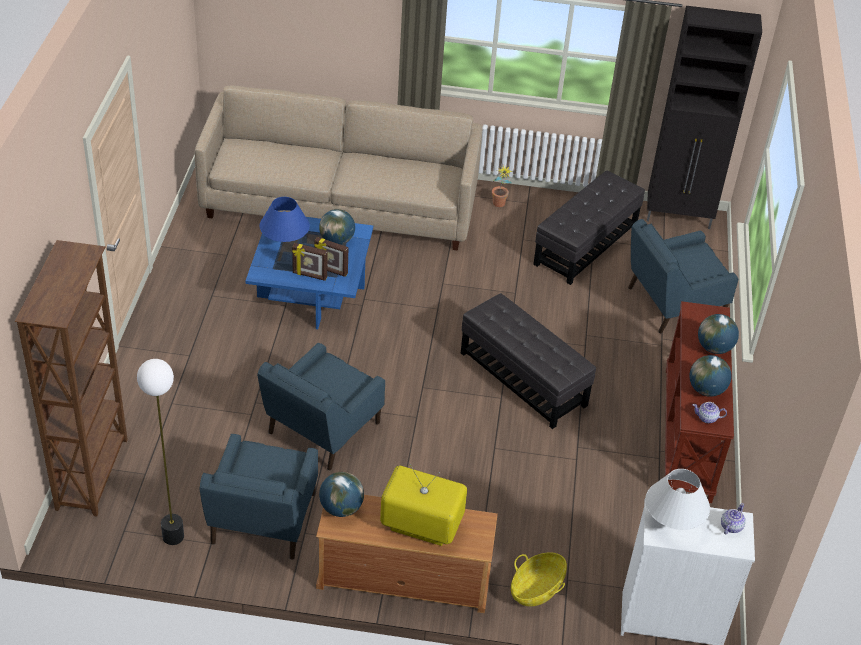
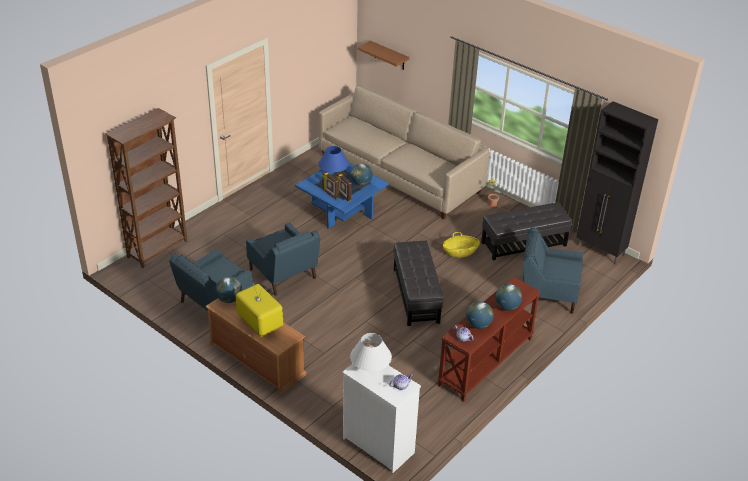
camera: 35 degrees right, 5 degrees down
floor lamp [137,359,184,545] -> none
blue armchair [257,343,385,470] -> blue armchair turned 105 degrees counterclockwise [246,223,320,296]
basket [511,552,567,606] -> basket moved to [443,232,480,258]
none -> brown shelf [358,41,409,70]

